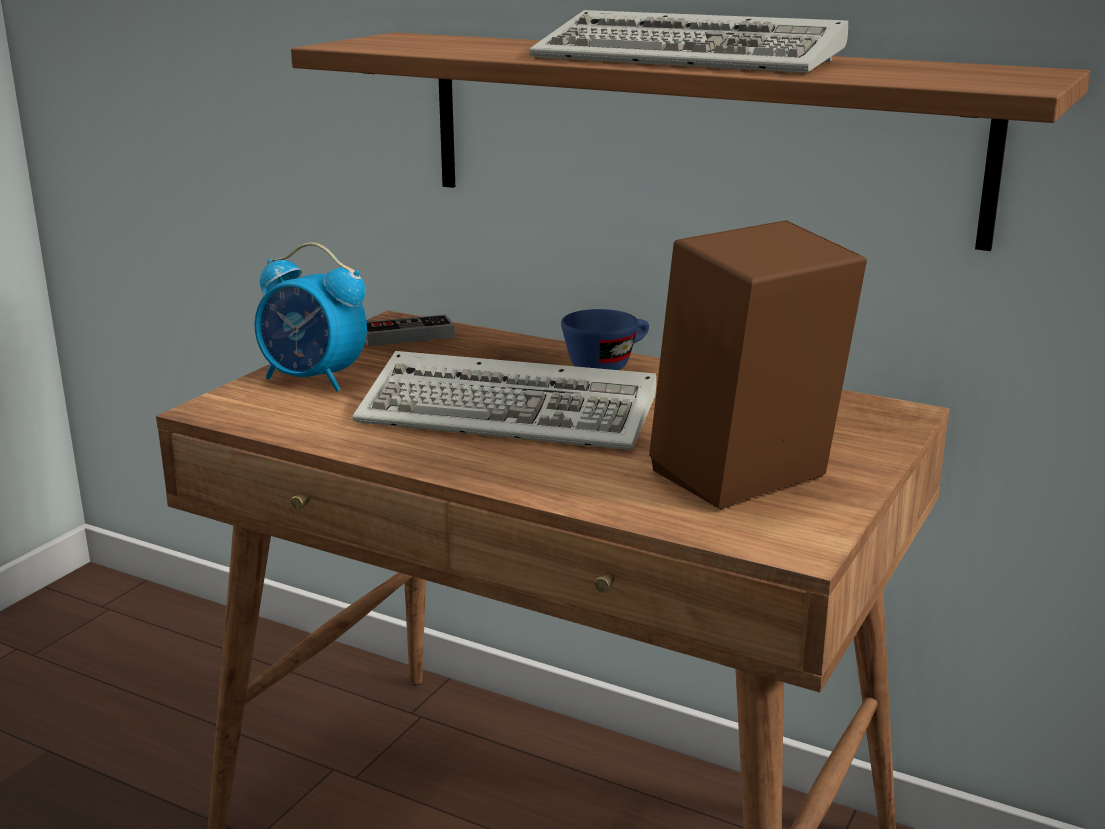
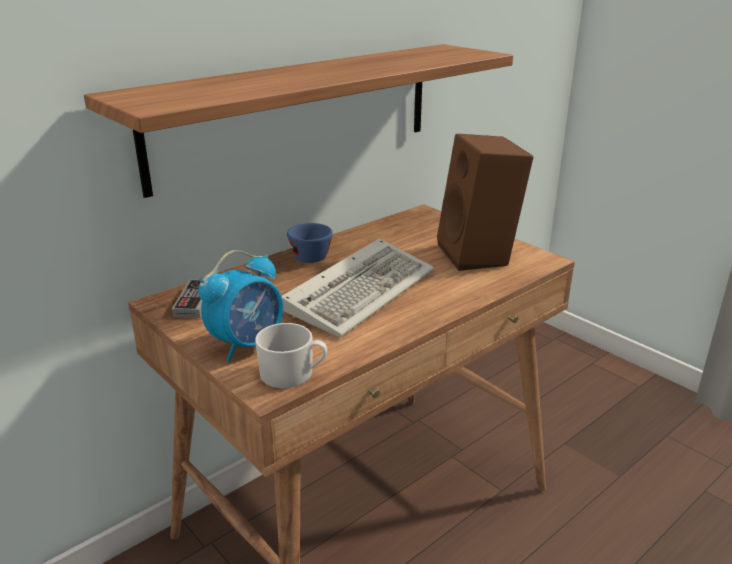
camera: 70 degrees left, 5 degrees up
keyboard [529,10,848,73] -> none
none -> white mug [255,323,327,389]

